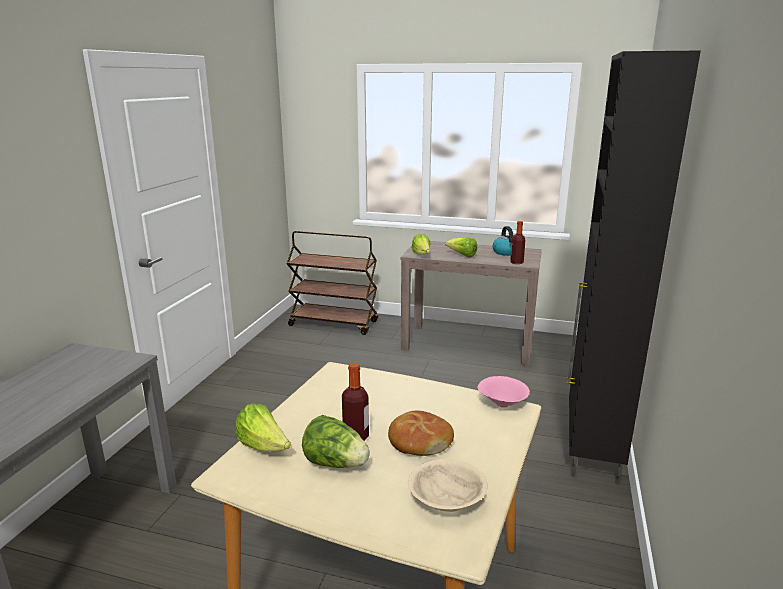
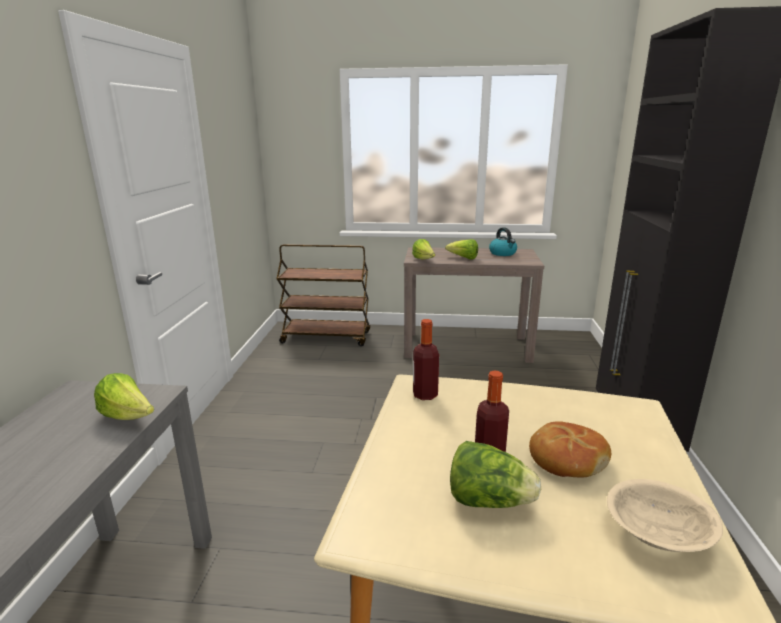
camera: 10 degrees left, 0 degrees up
lettuce [235,403,291,452] -> lettuce moved to [94,373,154,420]
pink bowl [477,376,530,408] -> none
bottle [510,221,526,264] -> bottle moved to [413,319,439,400]

